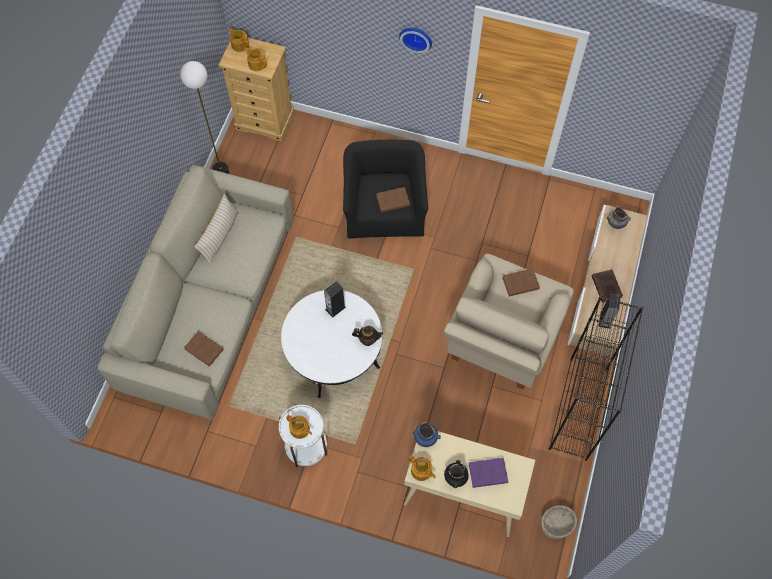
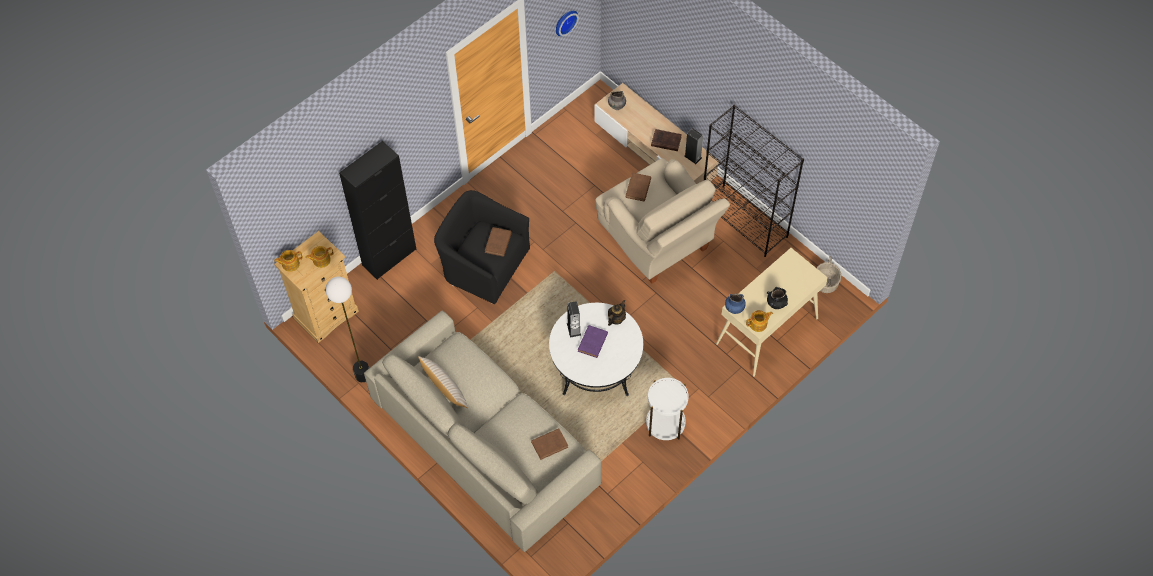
camera: 60 degrees left, 5 degrees down
teapot [286,415,312,439] -> none
wall clock [399,28,432,53] -> wall clock moved to [556,11,579,37]
purple book [469,458,508,488] -> purple book moved to [578,325,608,358]
none -> black cabinet [339,141,416,280]

